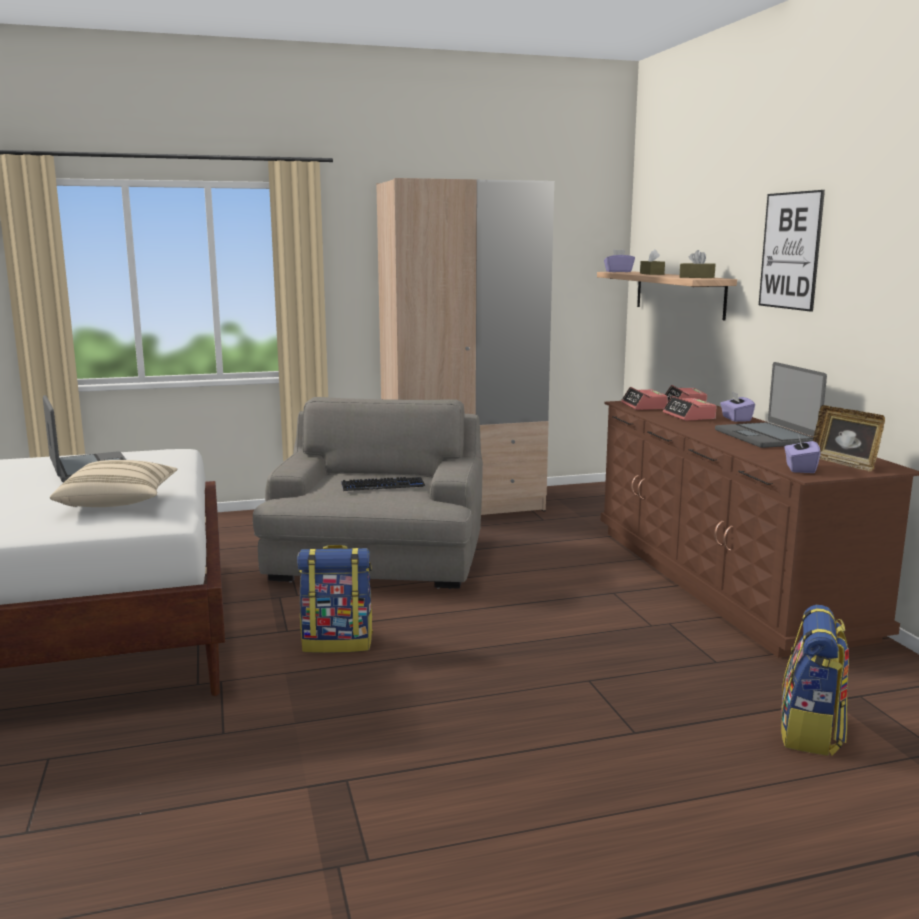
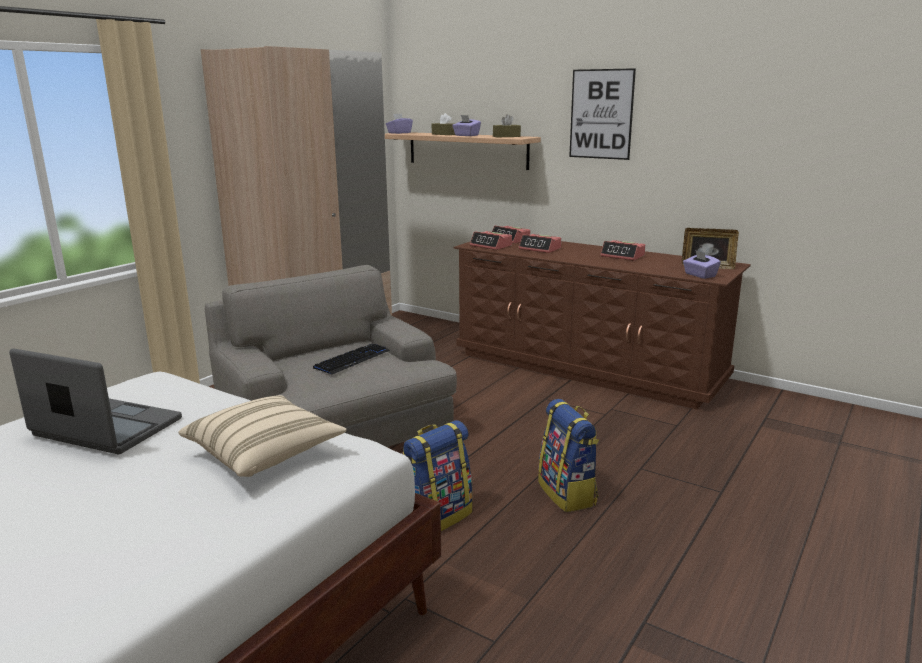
camera: 40 degrees left, 5 degrees up
laptop [715,362,827,448] -> alarm clock [600,240,645,260]
purple tissue box [720,391,755,422] -> purple tissue box moved to [452,115,481,136]
backpack [781,605,849,756] -> backpack moved to [538,399,599,512]

